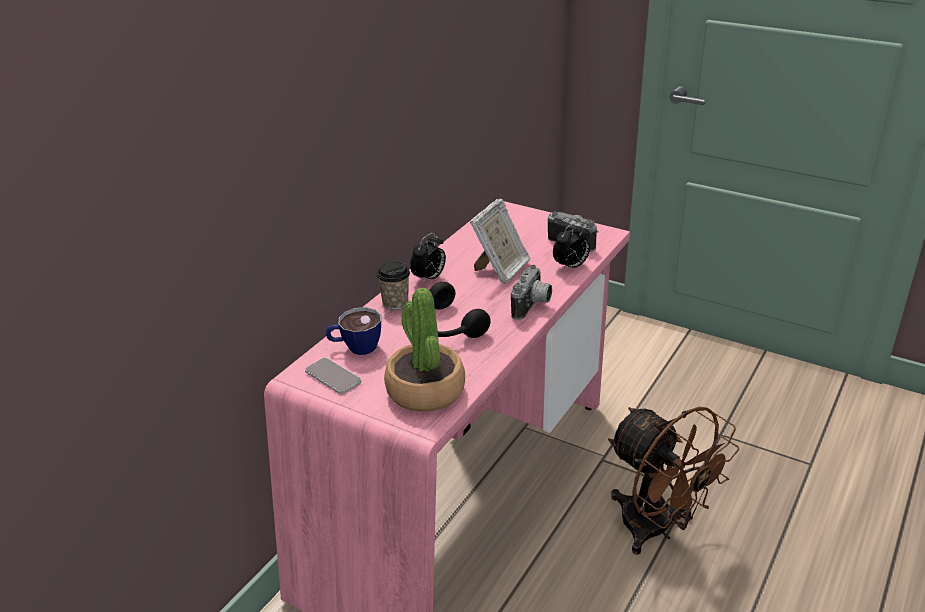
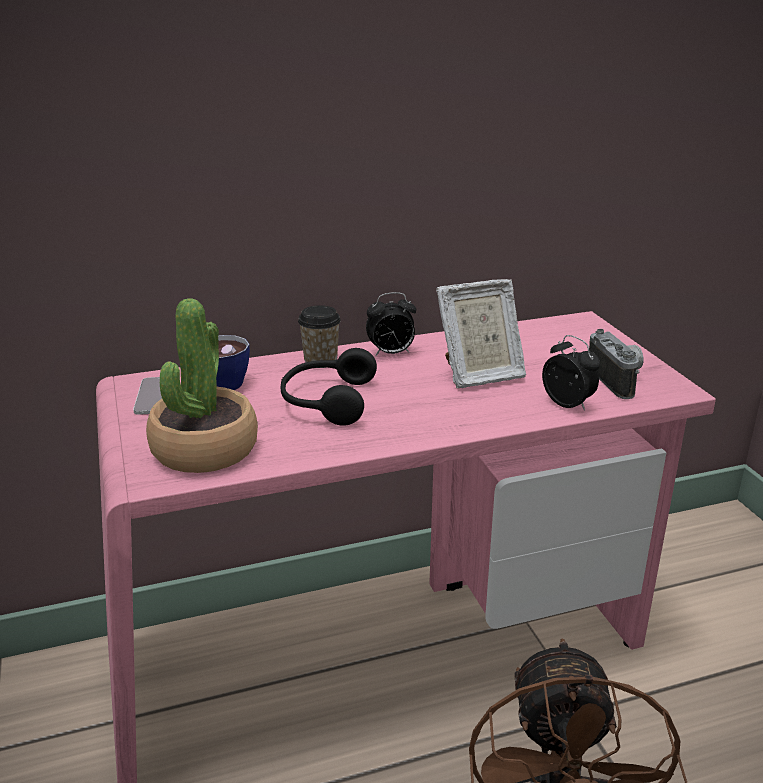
camera: 40 degrees right, 5 degrees down
camera [511,265,552,320] -> none
alarm clock [553,222,590,271] -> alarm clock turned 135 degrees counterclockwise [542,335,600,411]

